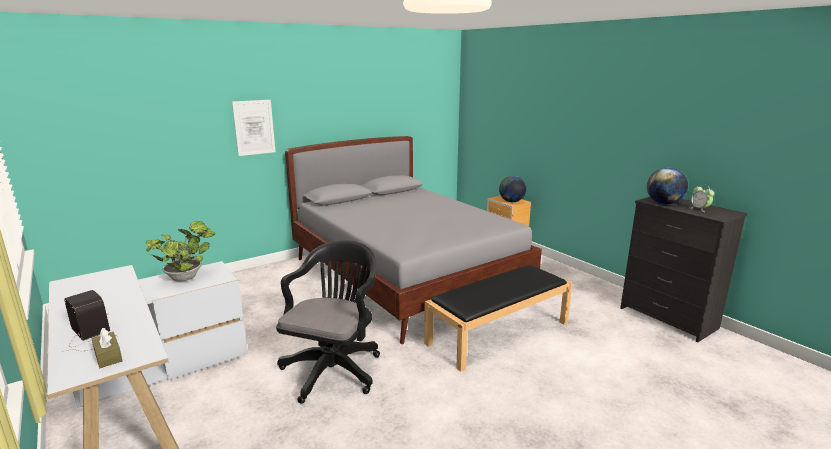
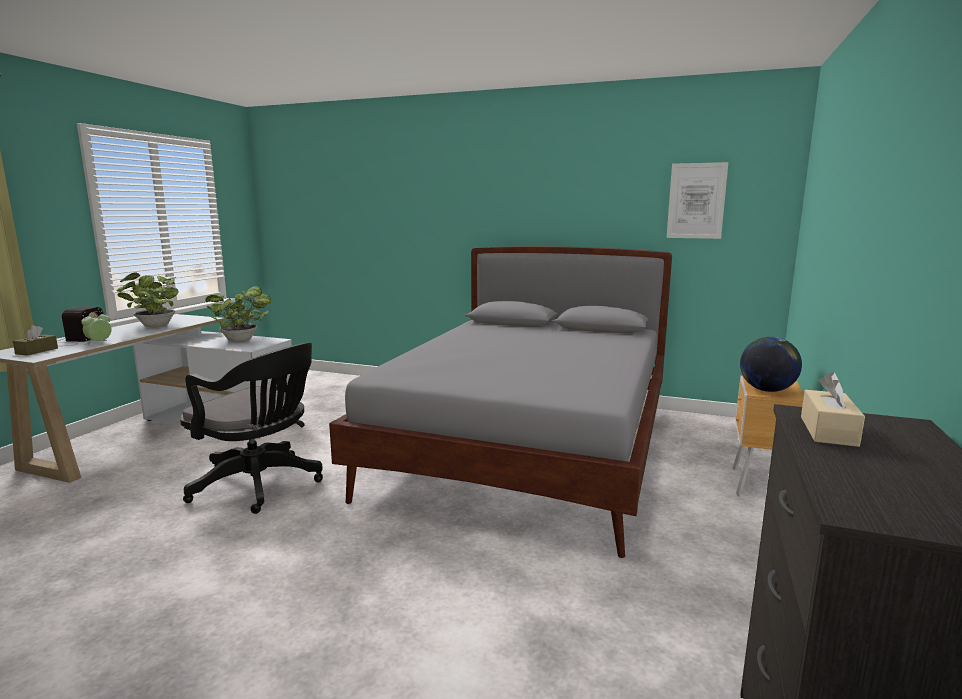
camera: 55 degrees right, 5 degrees down
picture [232,100,276,156] -> picture moved to [667,162,729,239]
black office chair [276,240,380,404] -> black office chair turned 45 degrees clockwise [180,343,323,514]
black bench [424,265,572,372] -> none
globe [647,168,688,204] -> beige tissue box [801,372,865,447]
alarm clock [691,185,714,212] -> alarm clock moved to [81,311,112,344]
none -> potted plant [116,272,179,328]

